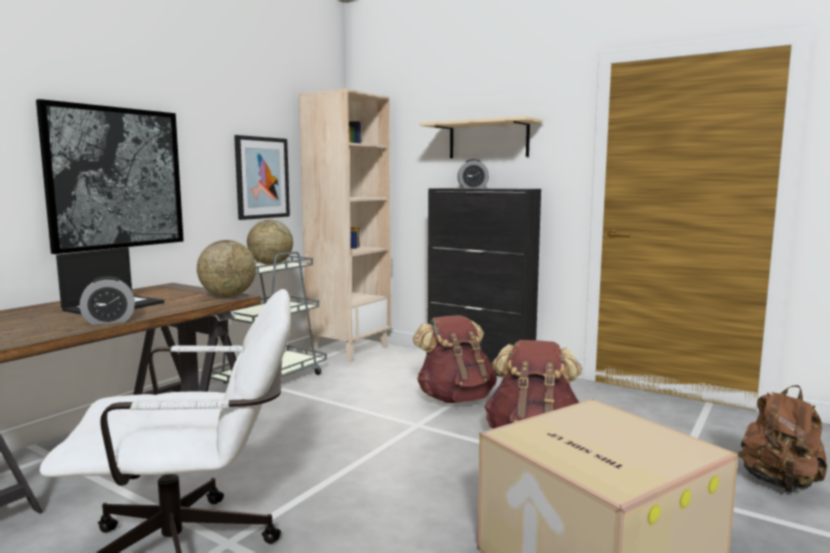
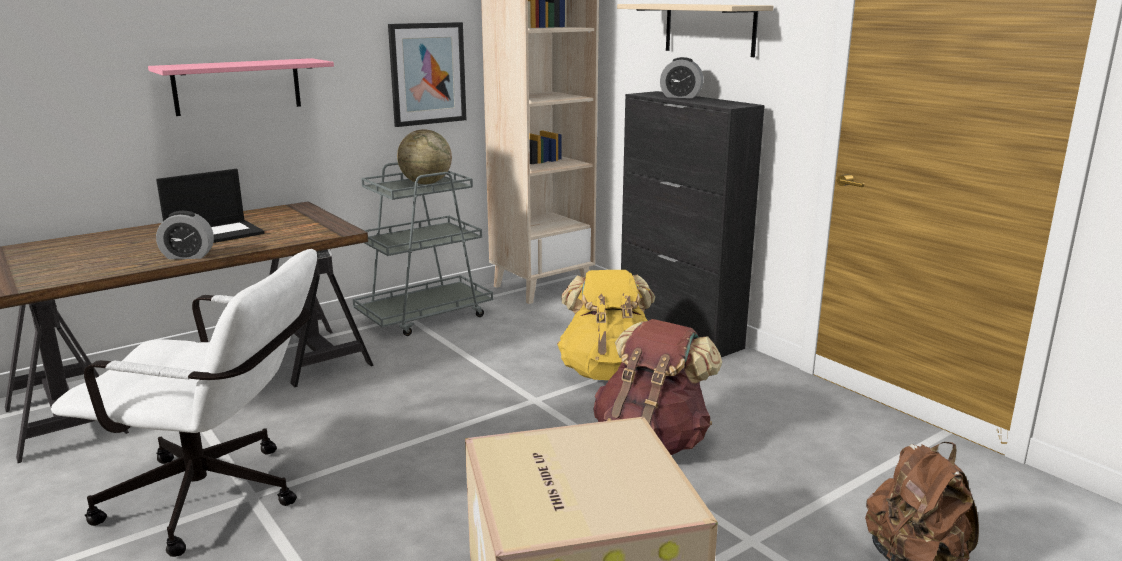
camera: 20 degrees right, 10 degrees up
picture [36,99,184,254] -> pink shelf [148,58,334,116]
globe [197,240,256,297] -> none
brown backpack [413,315,497,403] -> yellow backpack [557,270,655,380]

